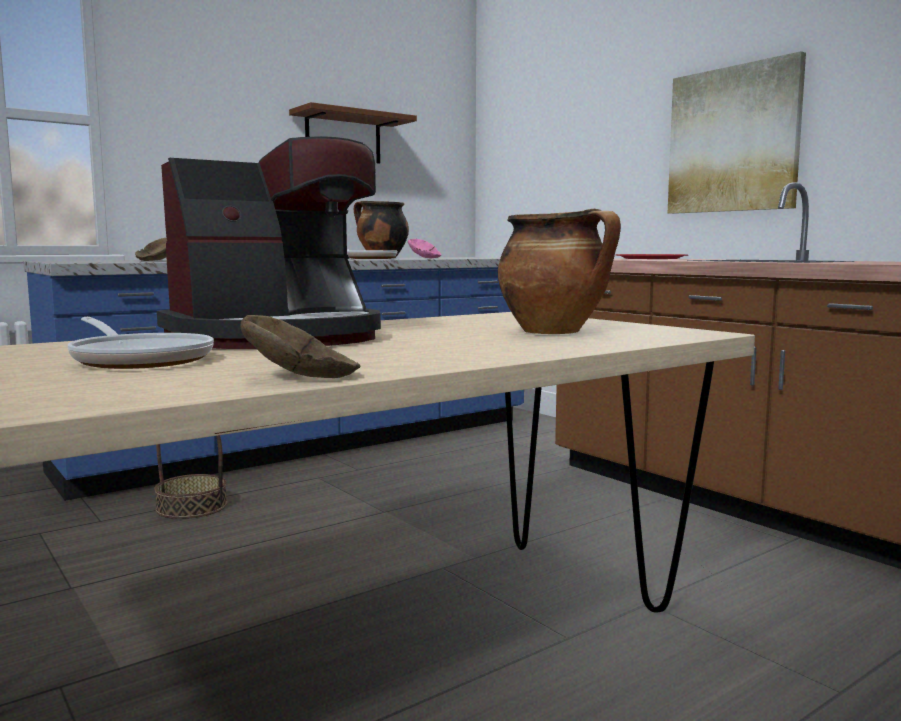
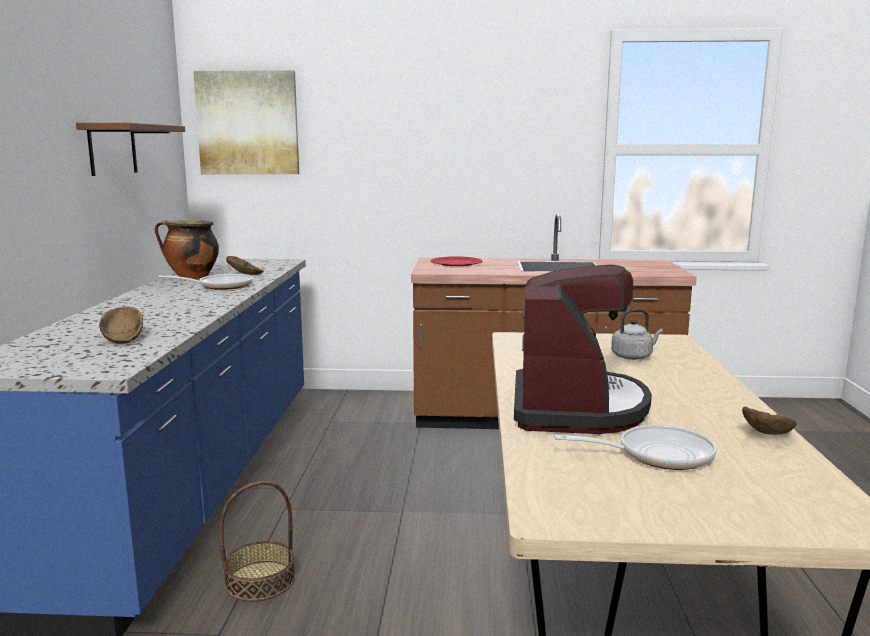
camera: 50 degrees left, 5 degrees up
pink bowl [408,239,441,258] -> brown bowl [226,256,264,275]
cooking pot [498,209,621,334] -> grey kettle [611,309,663,360]
picture [668,51,806,214] -> picture moved to [193,70,299,174]

